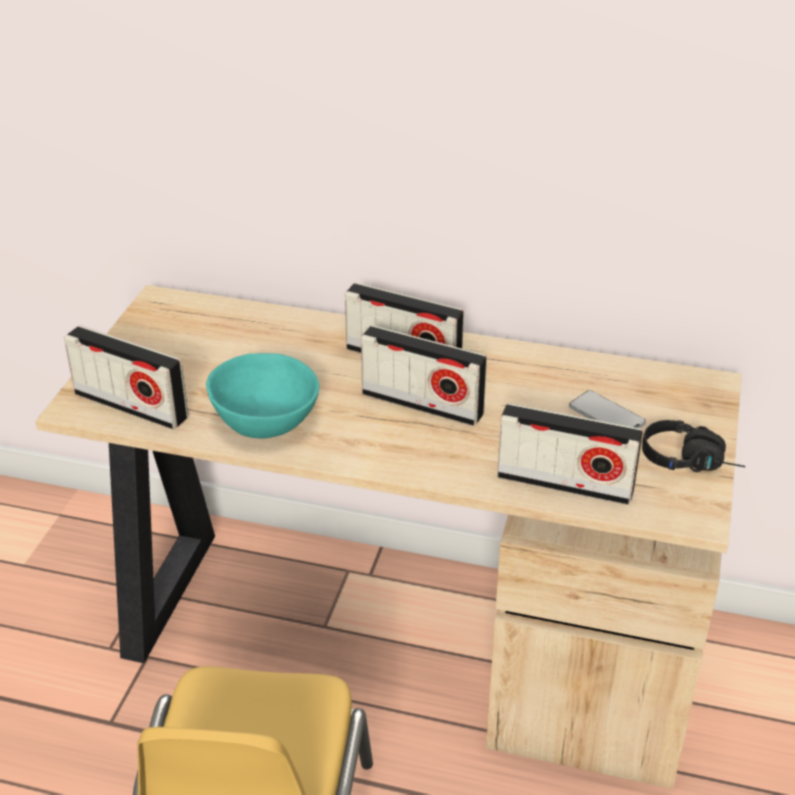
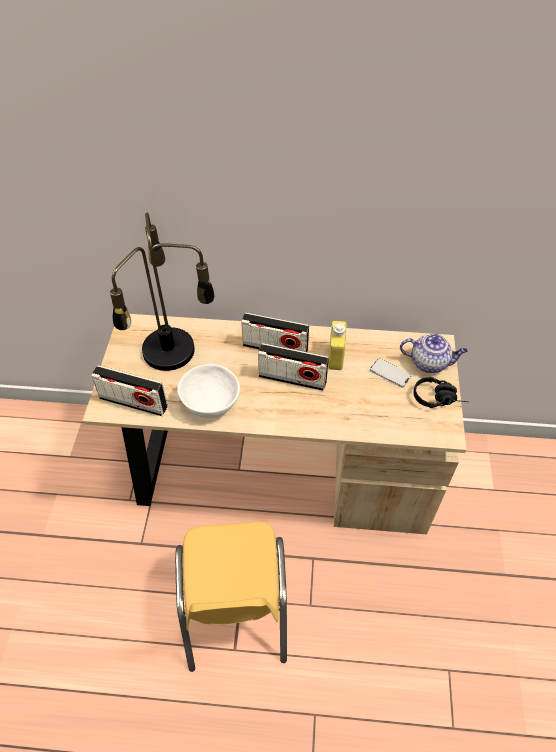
camera: 10 degrees left, 15 degrees up
turquoise bowl [206,353,319,438] -> white bowl [177,364,240,418]
radio [497,403,643,505] -> none
none -> table lamp [110,213,214,371]
none -> yellow bottle [328,321,347,370]
none -> teapot [400,334,468,373]

